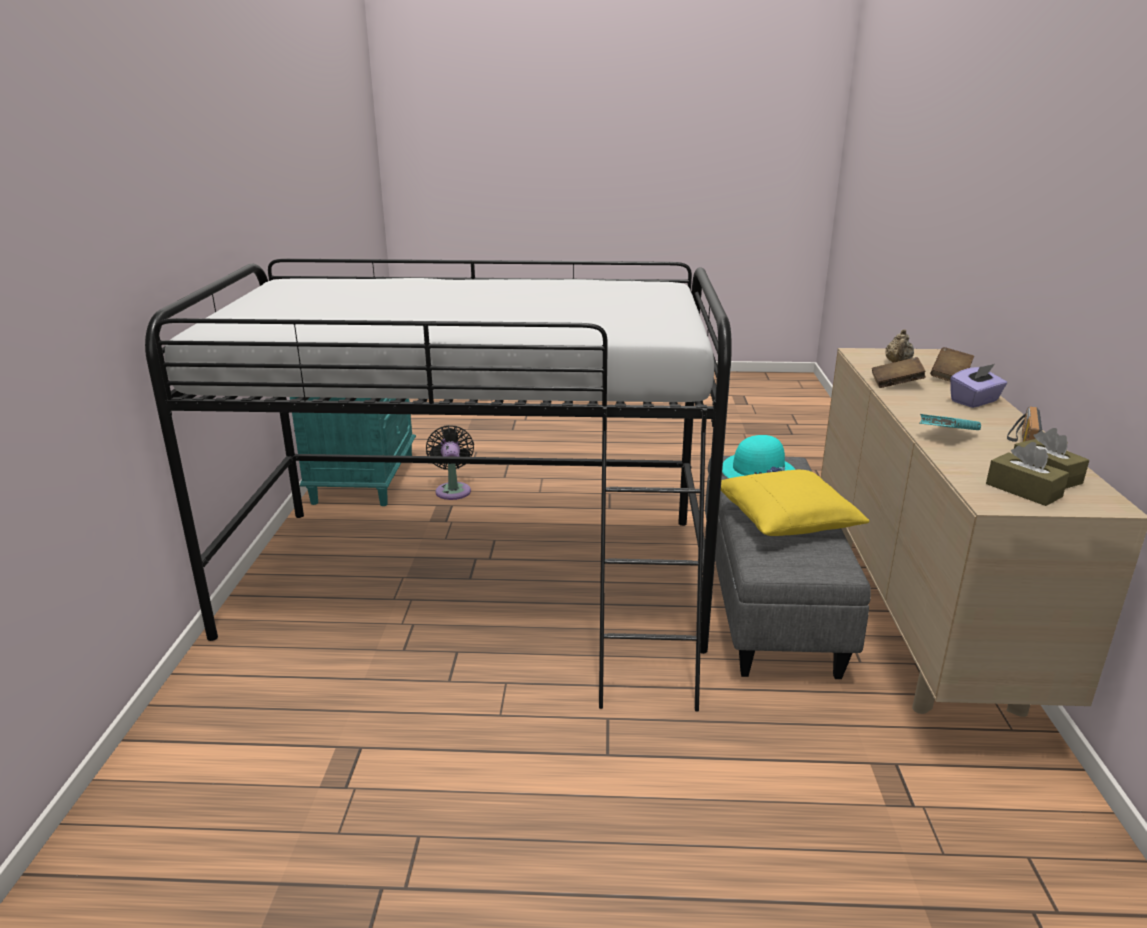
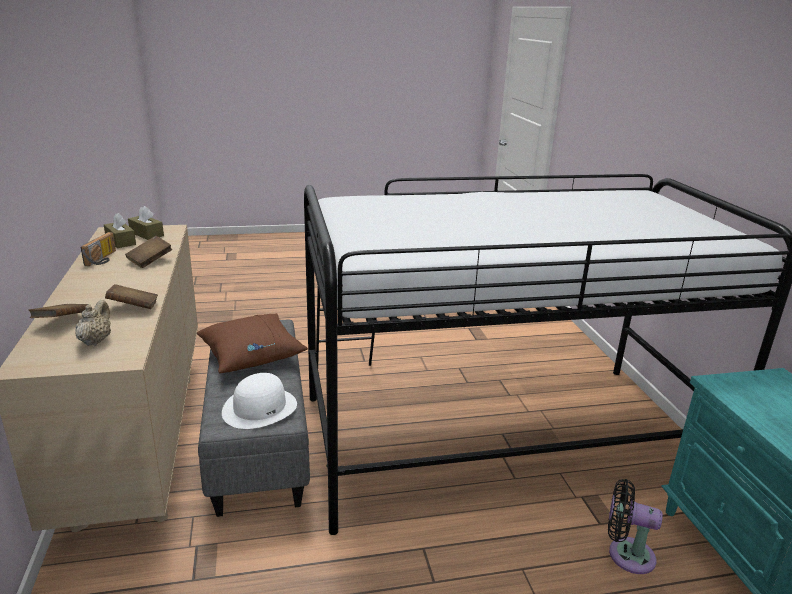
camera: 165 degrees right, 0 degrees up
black fan [426,425,474,500] -> black fan turned 135 degrees clockwise [608,479,663,574]
yellow pillow [721,466,869,536] -> brown pillow [197,313,308,374]
turquoise hat [722,435,795,478] -> white hat [222,373,297,429]
turquoise book [920,414,981,430] -> brown book [125,236,172,268]
purple tissue box [950,364,1007,408] -> none

